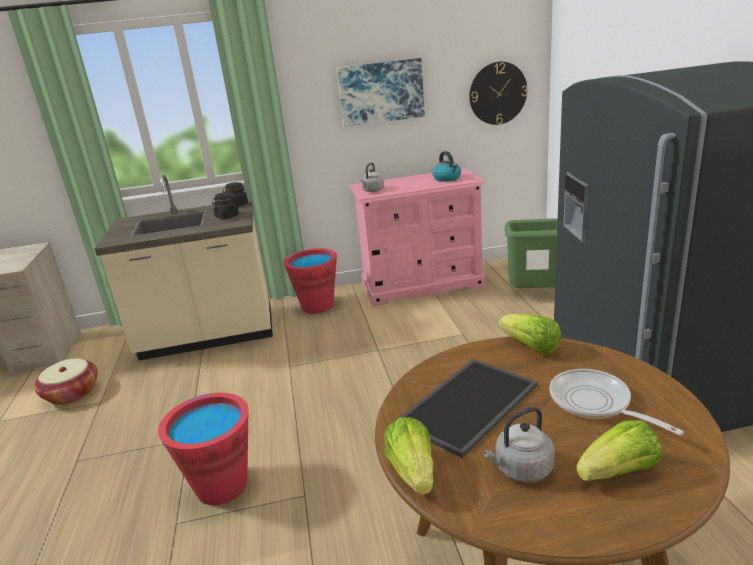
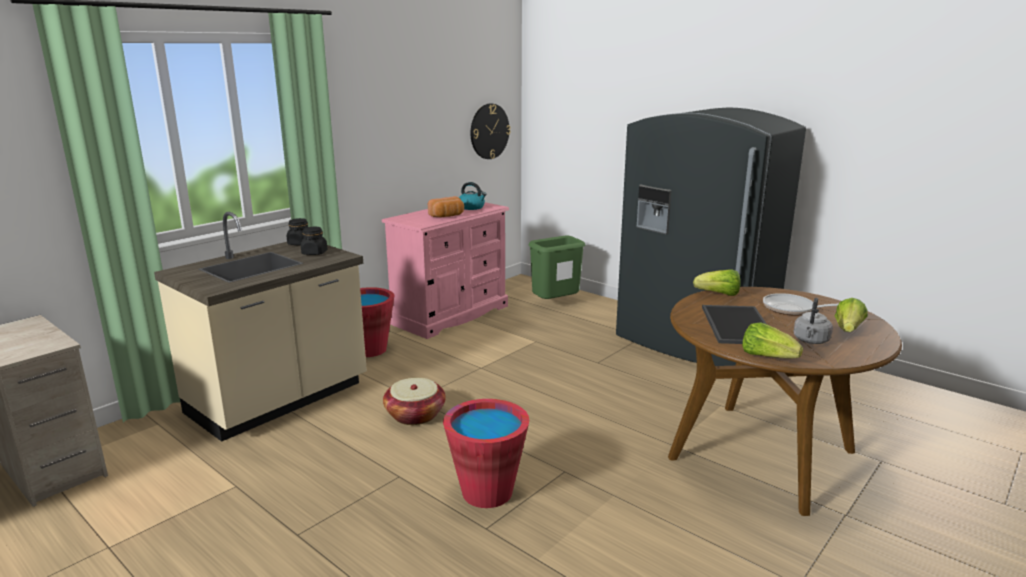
camera: 40 degrees left, 5 degrees down
basket [34,359,98,405] -> basket moved to [383,378,446,425]
picture [337,58,425,127] -> none
grey kettle [361,162,384,192] -> none
none -> bread [428,196,464,217]

